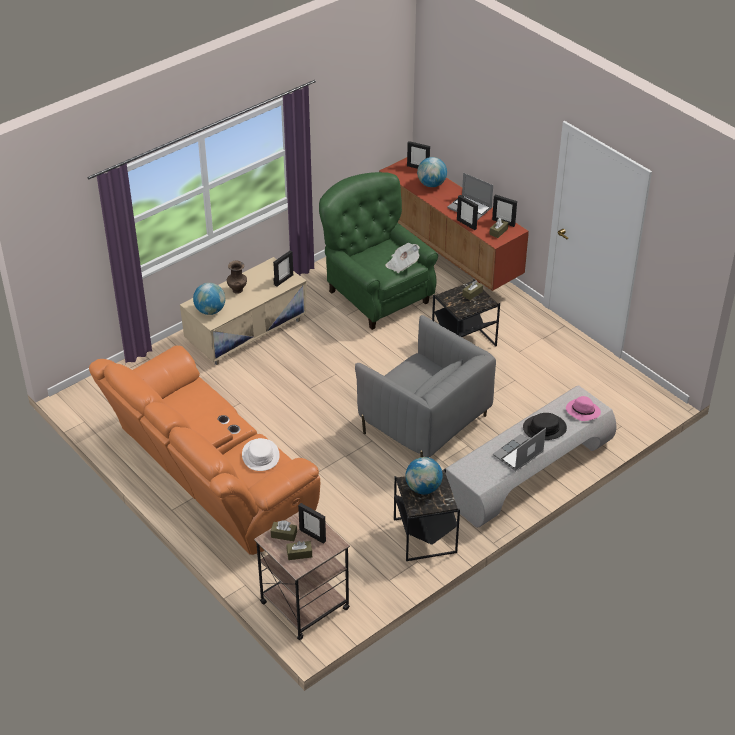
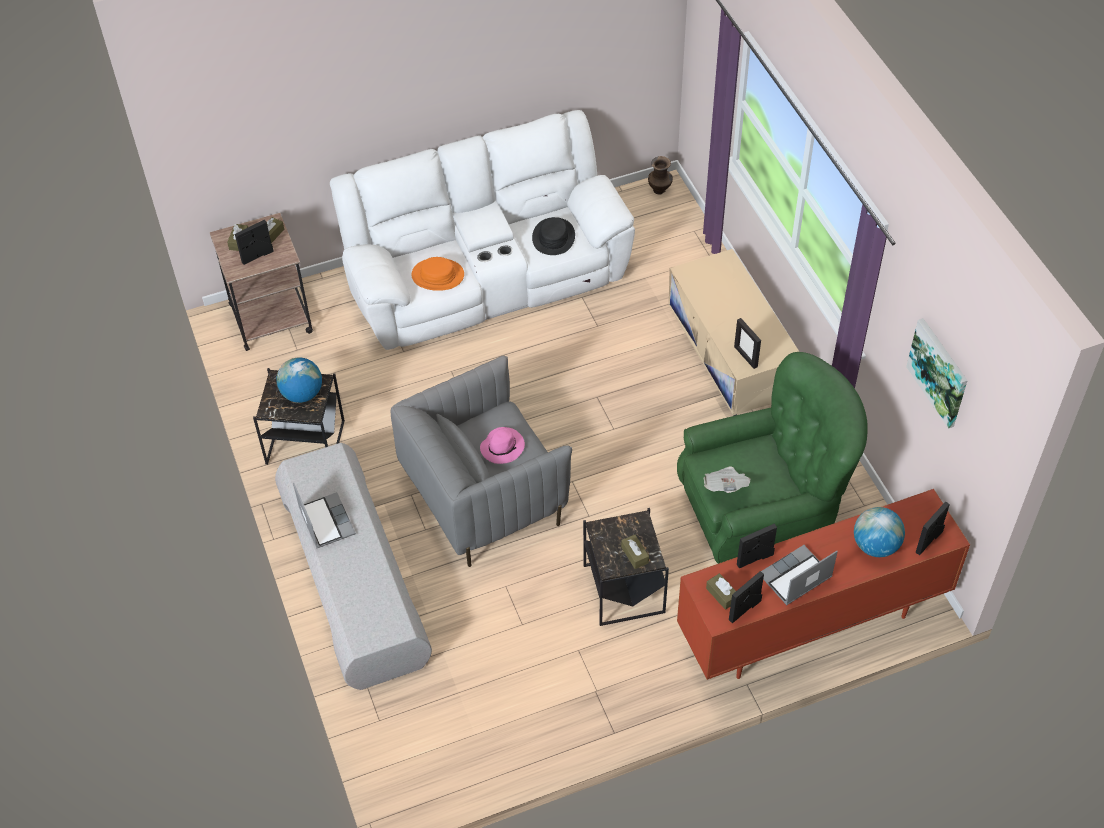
camera: 110 degrees right, 10 degrees up
orange sofa [89,345,320,555] -> white sofa [330,110,635,350]
globe [193,283,225,315] -> none
brown vase [227,261,247,294] -> brown vase moved to [648,156,673,194]
white hat [242,438,280,471] -> orange hat [411,257,464,291]
black hat [523,413,567,440] -> black hat moved to [532,217,575,255]
pink hat [566,396,601,421] -> pink hat moved to [480,427,525,464]
none -> picture [906,318,968,429]

